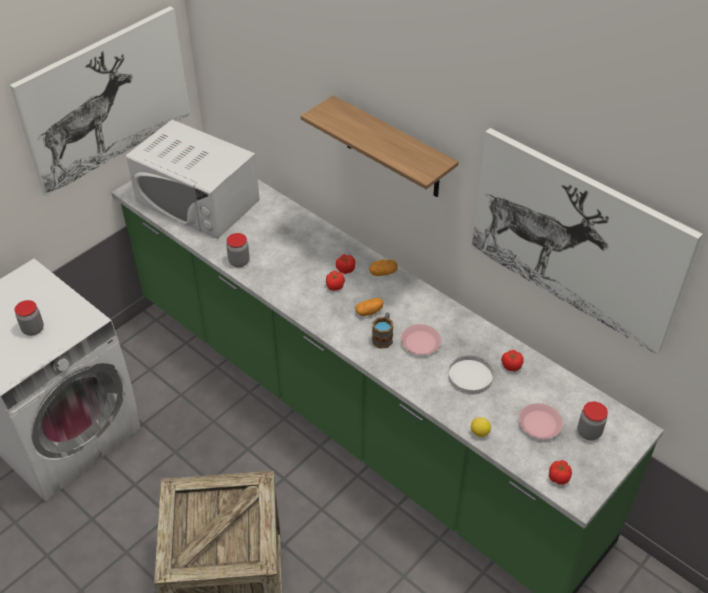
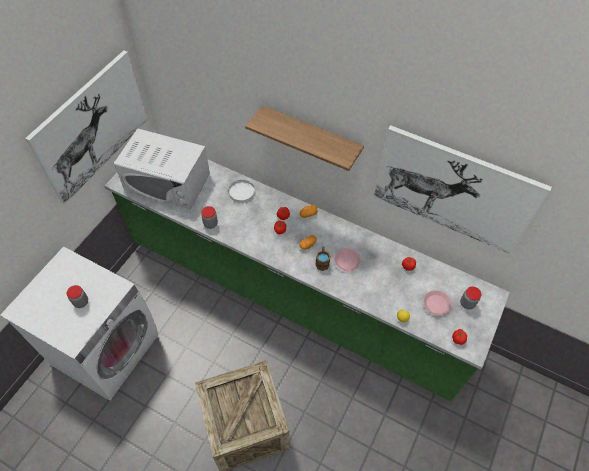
camera: 15 degrees left, 10 degrees up
white plate [448,356,493,395] -> white plate moved to [229,180,255,203]

